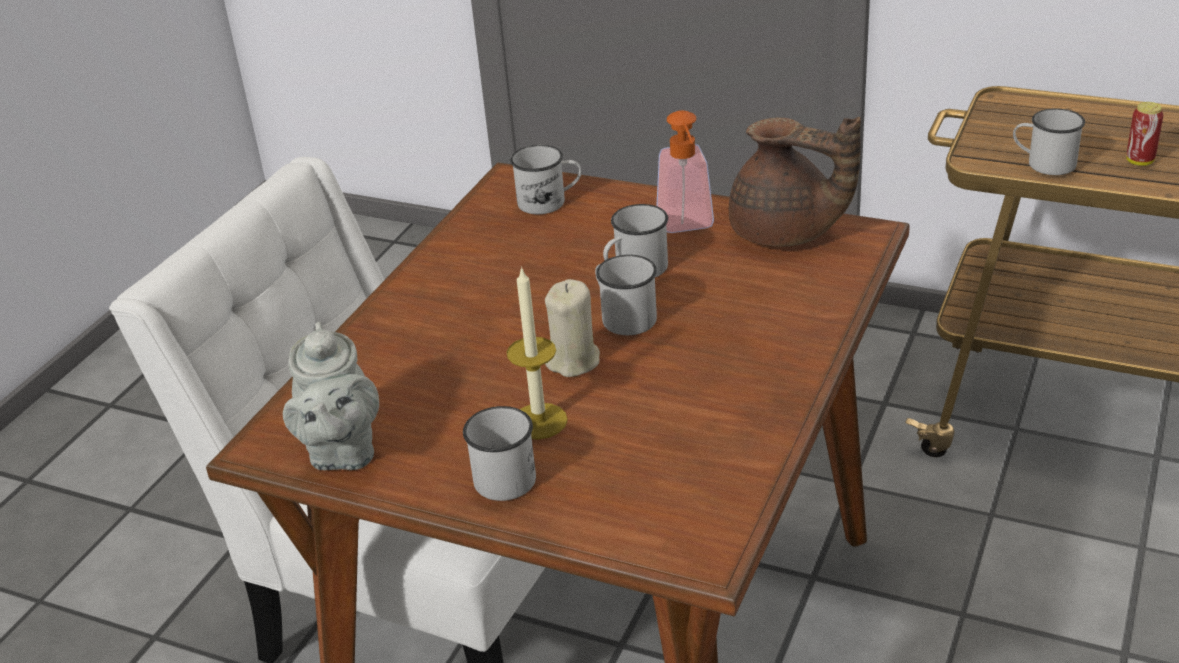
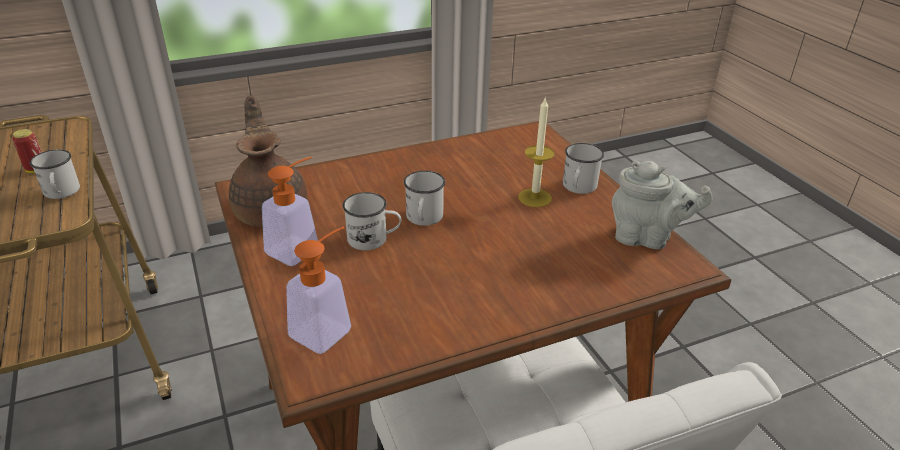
camera: 140 degrees left, 0 degrees up
grey teapot [283,322,379,470] -> grey teapot turned 75 degrees clockwise [612,161,713,249]
white mug [510,145,581,214] -> soap dispenser [286,227,351,354]
beige candle [545,279,600,377] -> none

